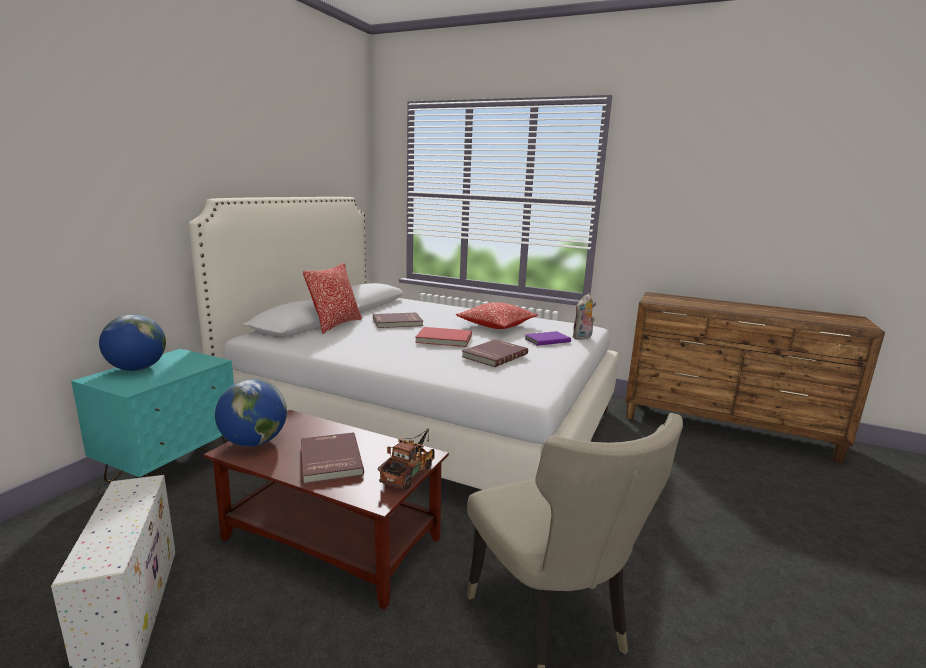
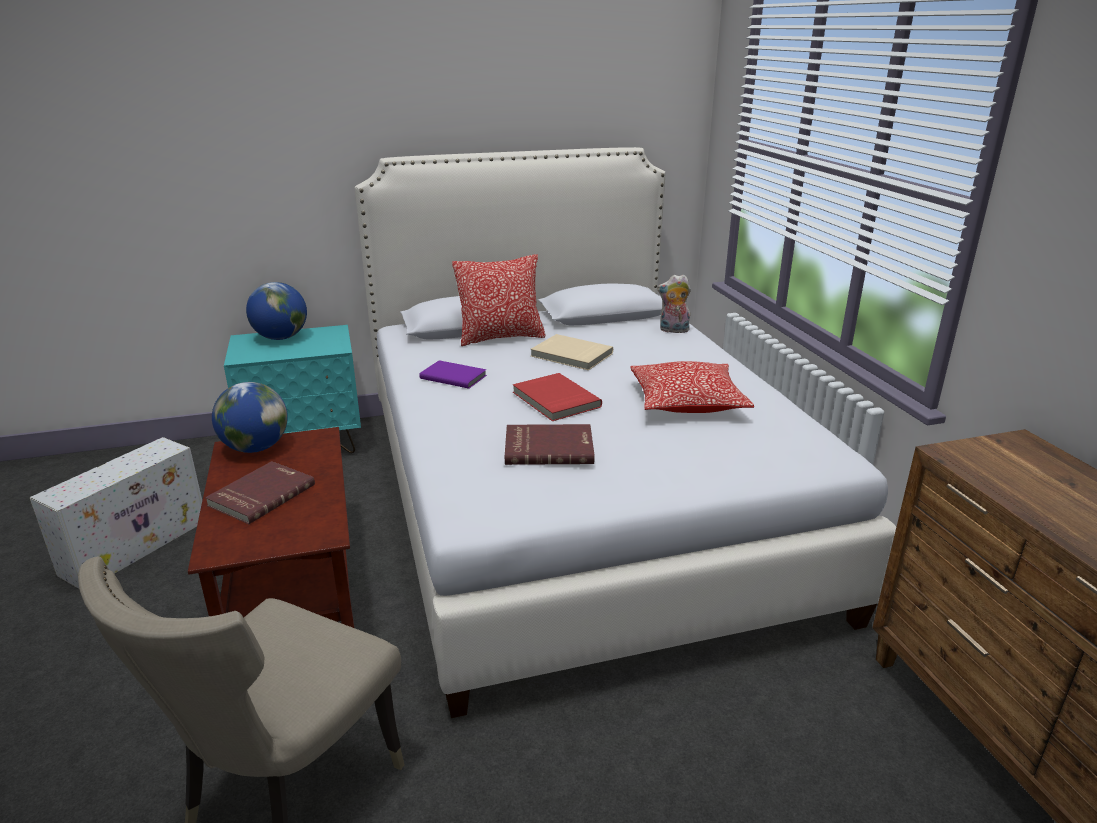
camera: 50 degrees right, 10 degrees up
red book [373,313,423,328] -> beige book [531,334,613,370]
toy truck [378,428,435,489] -> none
purple book [524,331,571,346] -> purple book moved to [419,360,487,389]
plush toy [573,294,595,340] -> plush toy moved to [657,274,691,333]

